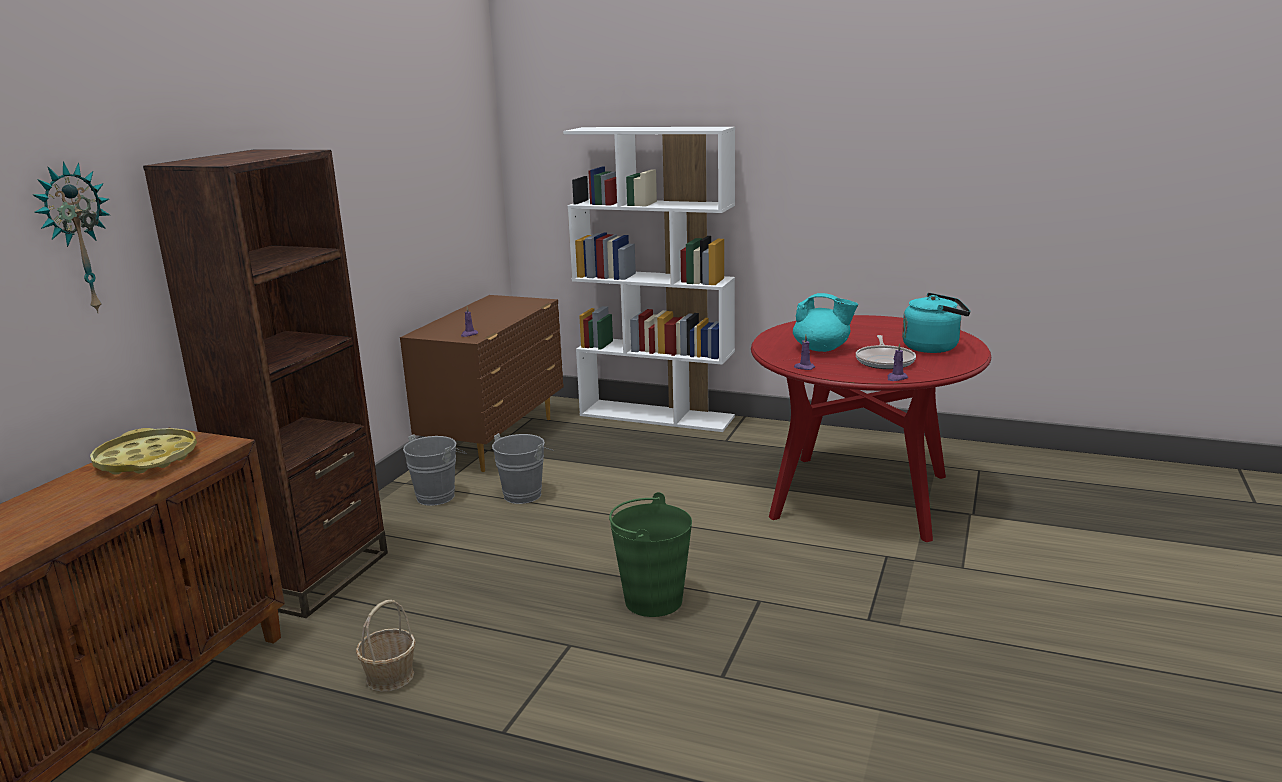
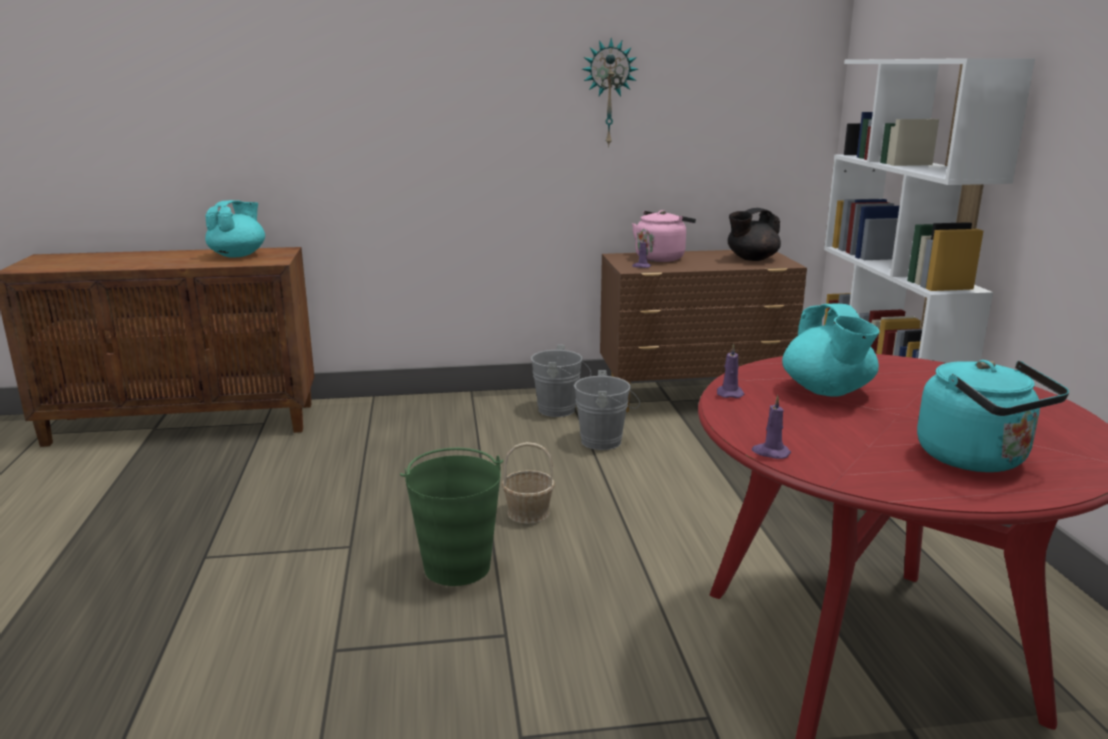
camera: 60 degrees right, 0 degrees up
wall clock [32,161,110,313] -> wall clock moved to [582,38,638,147]
yellow tray [90,428,197,475] -> turquoise teapot [205,200,265,258]
brown bookcase [143,149,388,618] -> none
basket [356,600,416,692] -> basket moved to [502,442,555,524]
frying pan [856,335,916,369] -> none
none -> pink kettle [632,210,696,262]
none -> black teapot [728,208,781,261]

